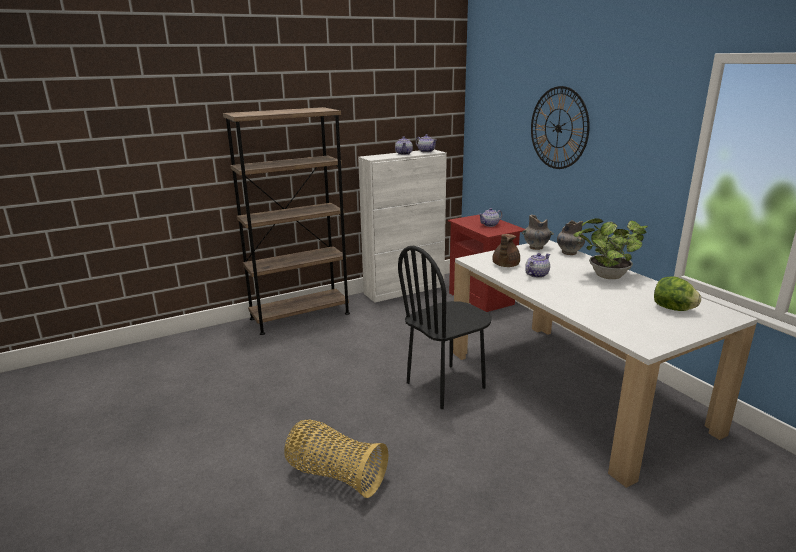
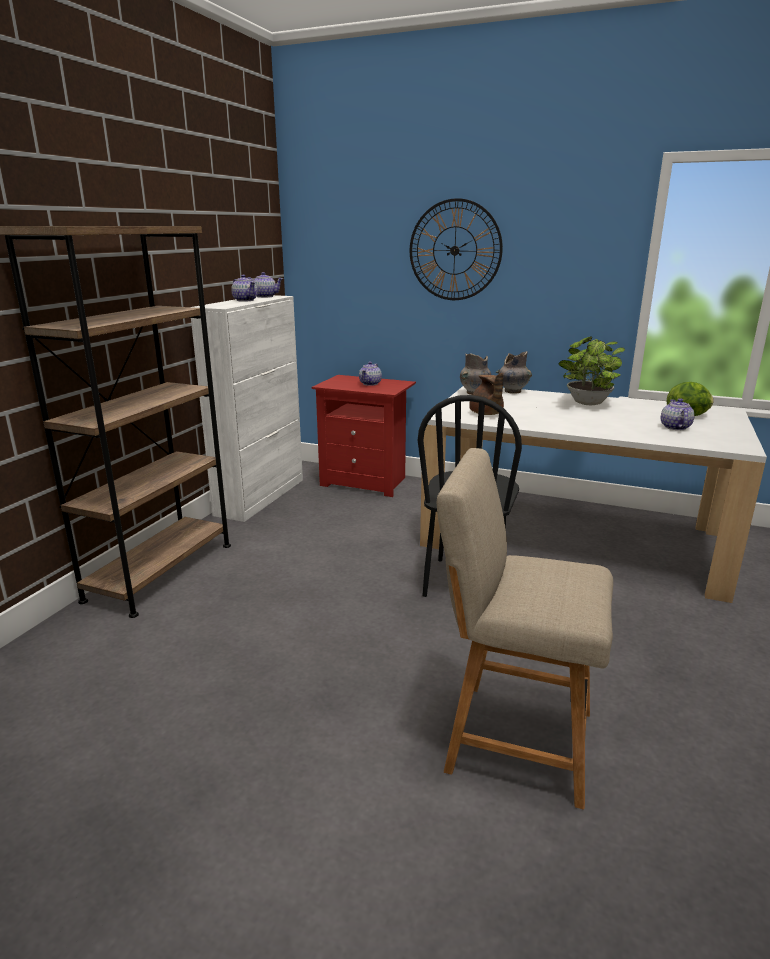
camera: 40 degrees left, 0 degrees up
basket [284,419,389,498] -> beige chair [437,448,613,809]
teapot [525,253,550,278] -> teapot moved to [661,398,695,430]

